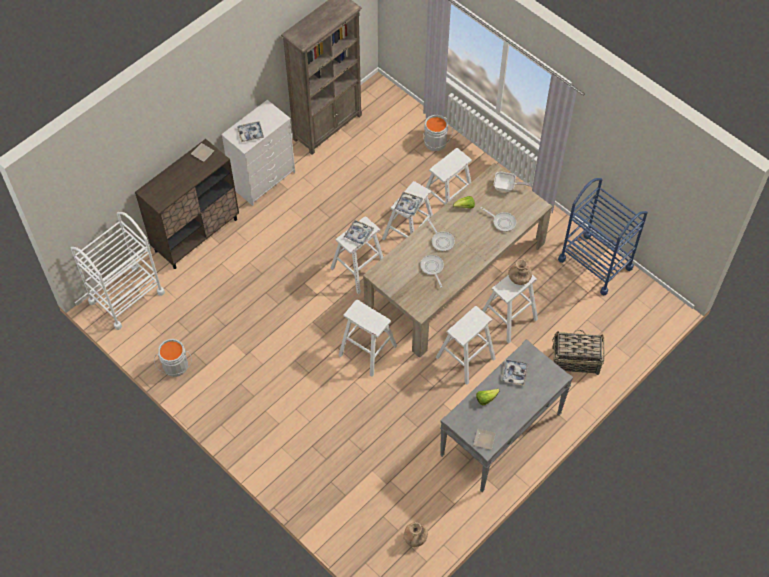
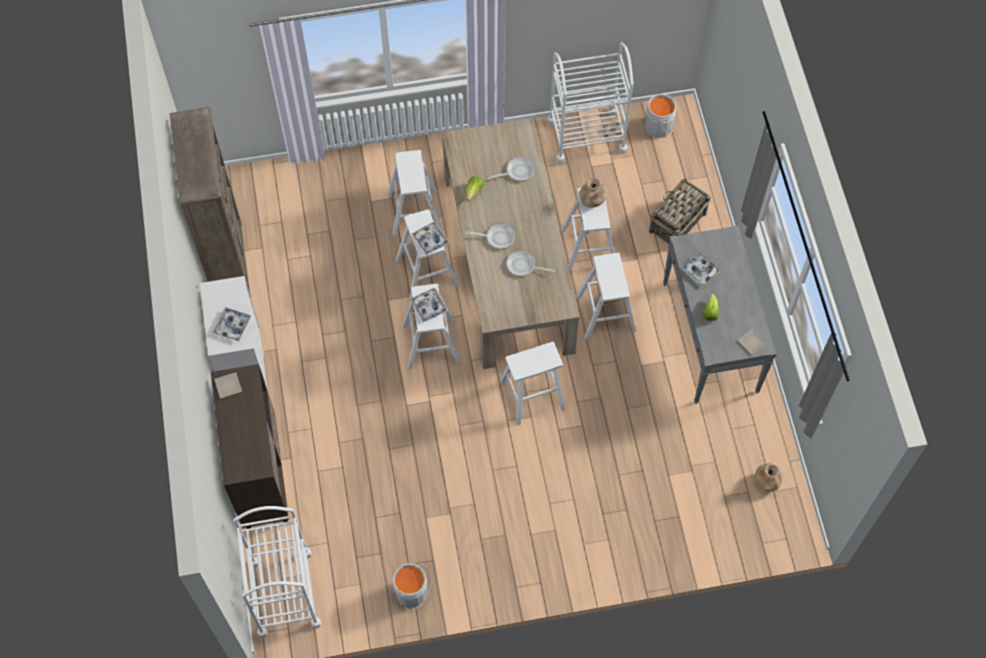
camera: 55 degrees left, 5 degrees up
grey bucket [423,115,453,151] -> grey bucket moved to [645,94,676,138]
frying pan [494,171,530,192] -> none
blue cart [558,178,648,296] -> white cart [547,42,633,164]

